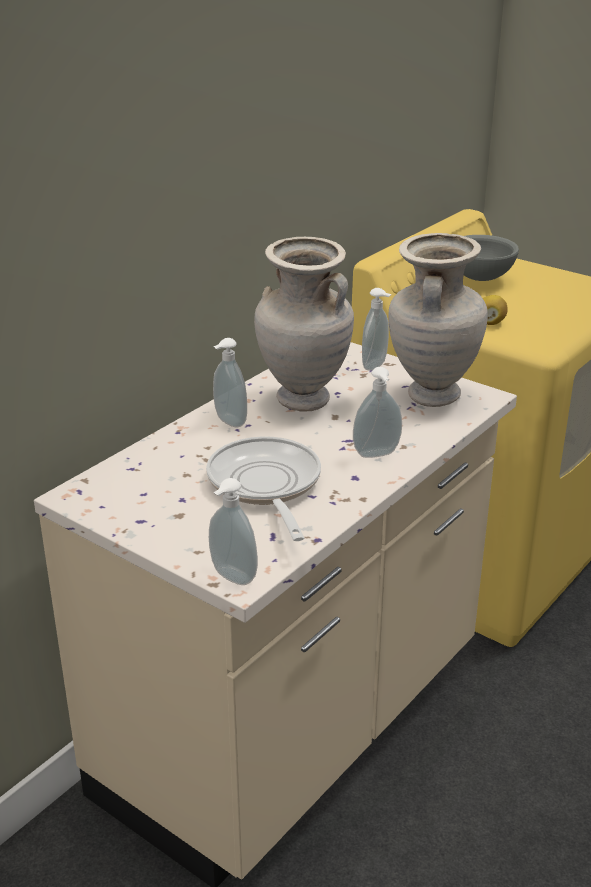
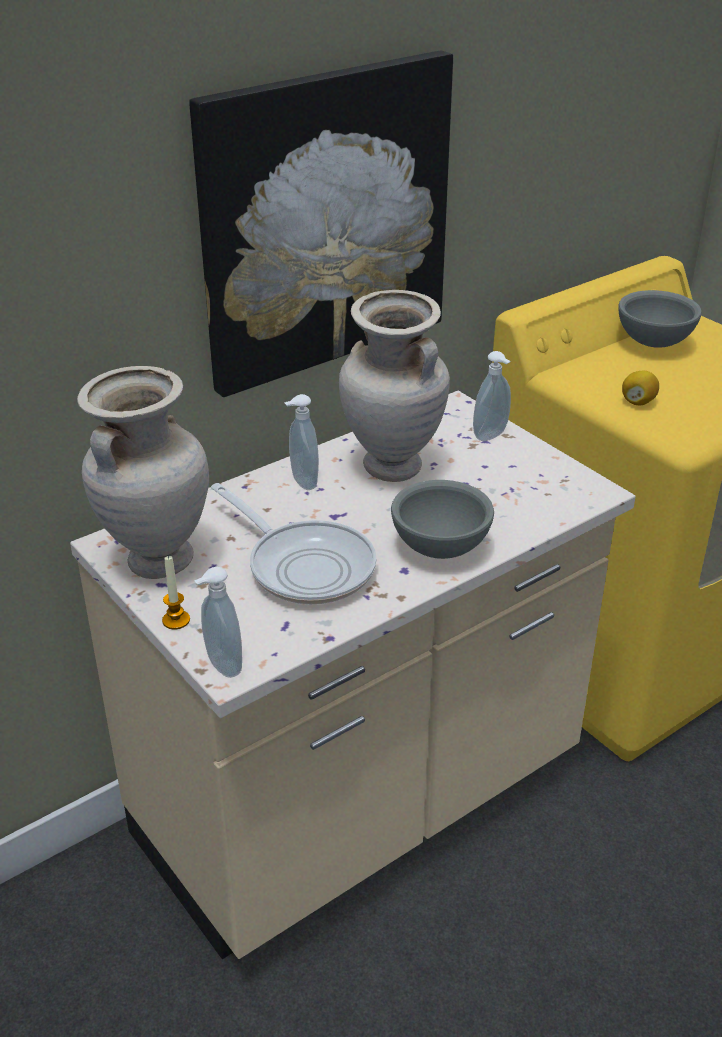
camera: 15 degrees right, 5 degrees up
frying pan [206,436,321,541] -> frying pan turned 135 degrees clockwise [211,483,377,605]
soap dispenser [353,367,402,458] -> grey bowl [391,480,494,559]
beige vase [388,233,488,407] -> beige vase moved to [77,366,209,579]
none -> candle [162,556,190,629]
none -> picture [189,51,453,397]

